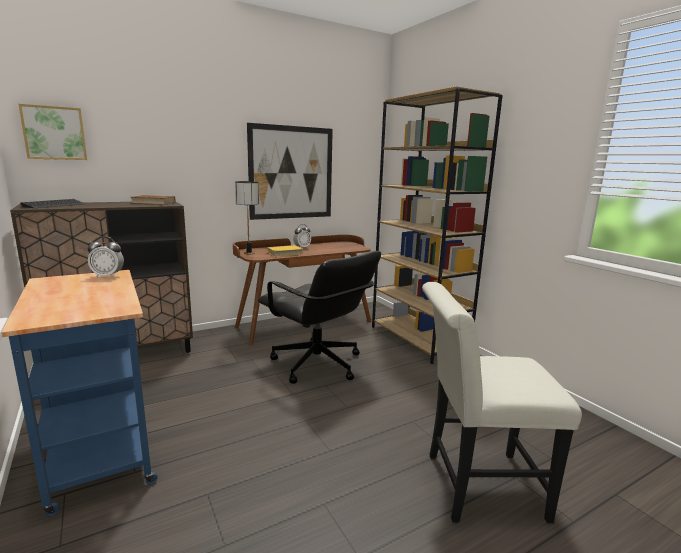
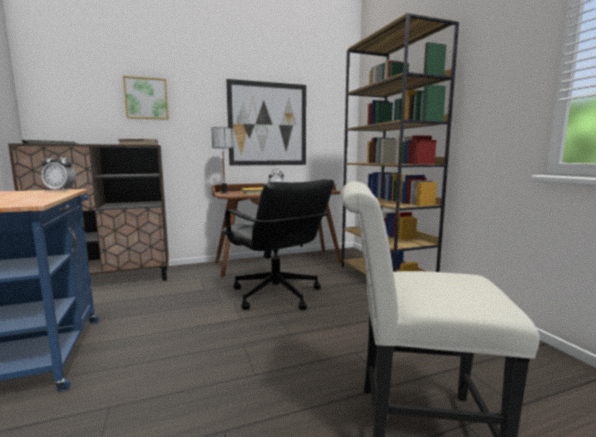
camera: 10 degrees right, 5 degrees down
picture [19,104,87,160] -> picture moved to [123,76,169,120]

